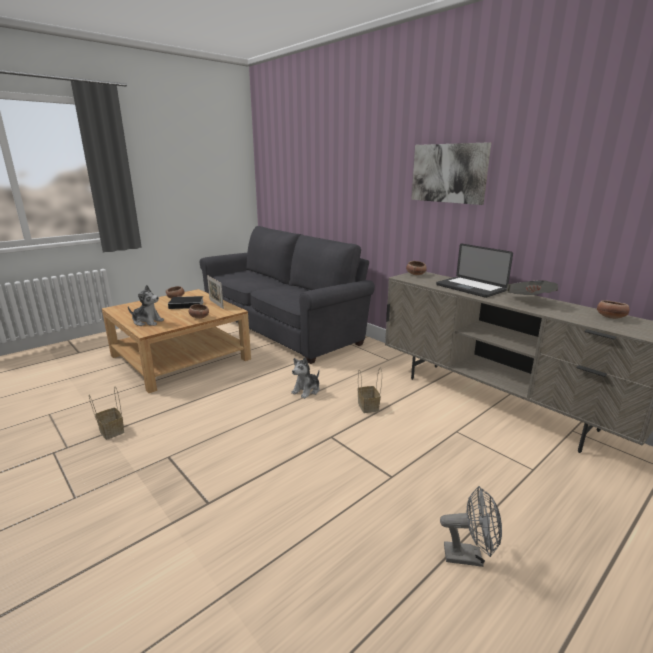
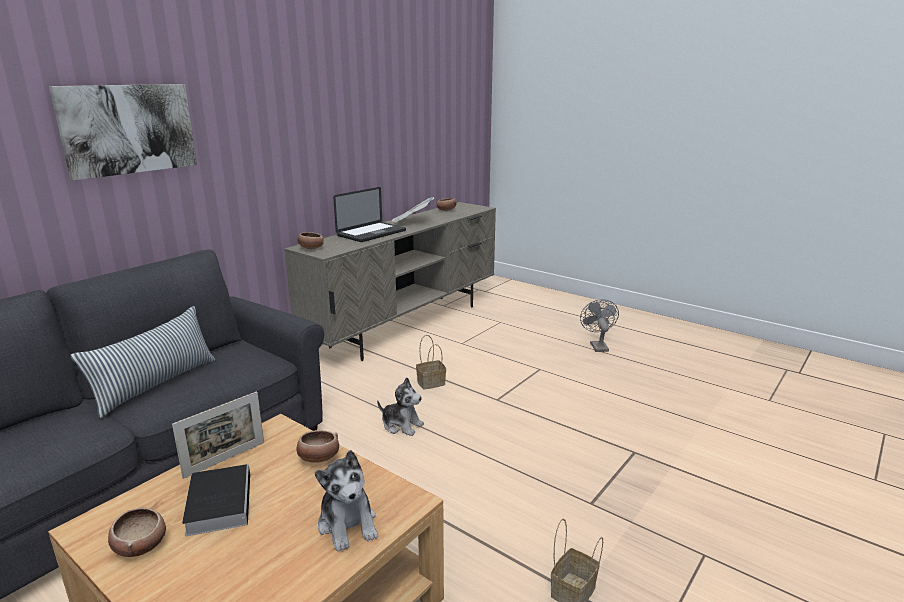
camera: 100 degrees left, 0 degrees up
plush toy [128,285,164,326] -> plush toy turned 150 degrees clockwise [315,450,378,552]
picture [411,142,491,205] -> picture moved to [49,84,197,180]
none -> pillow [70,306,215,418]

